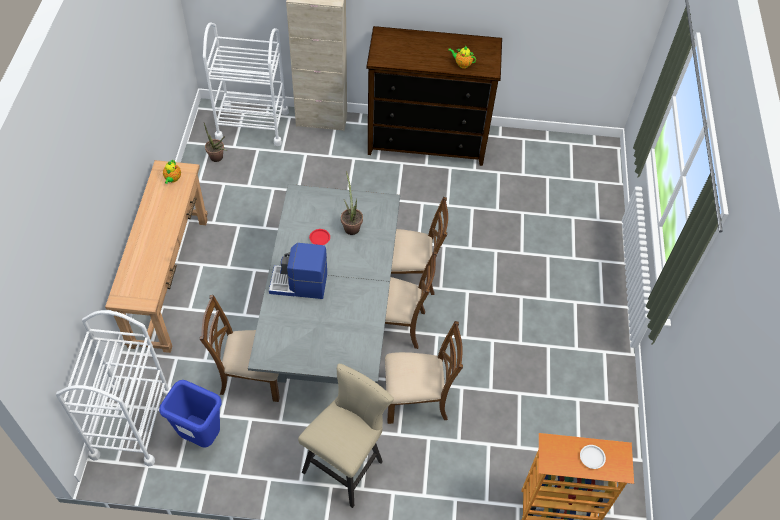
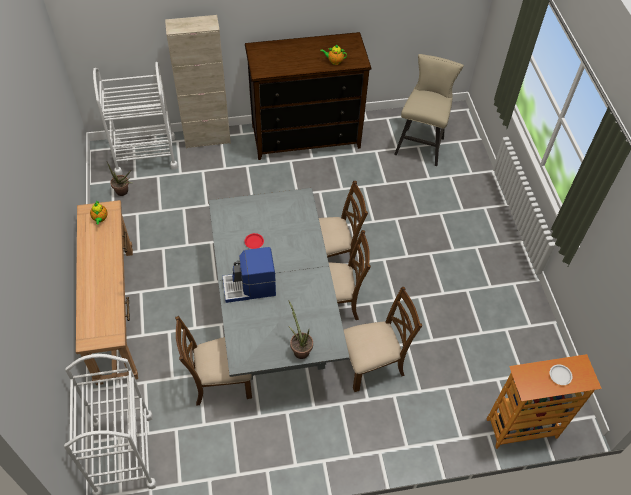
camera: 15 degrees left, 0 degrees up
blue trash can [159,380,222,448] -> none
beige stool [298,363,394,508] -> beige stool moved to [394,54,464,166]
potted plant [341,171,363,235] -> potted plant moved to [288,300,313,359]

